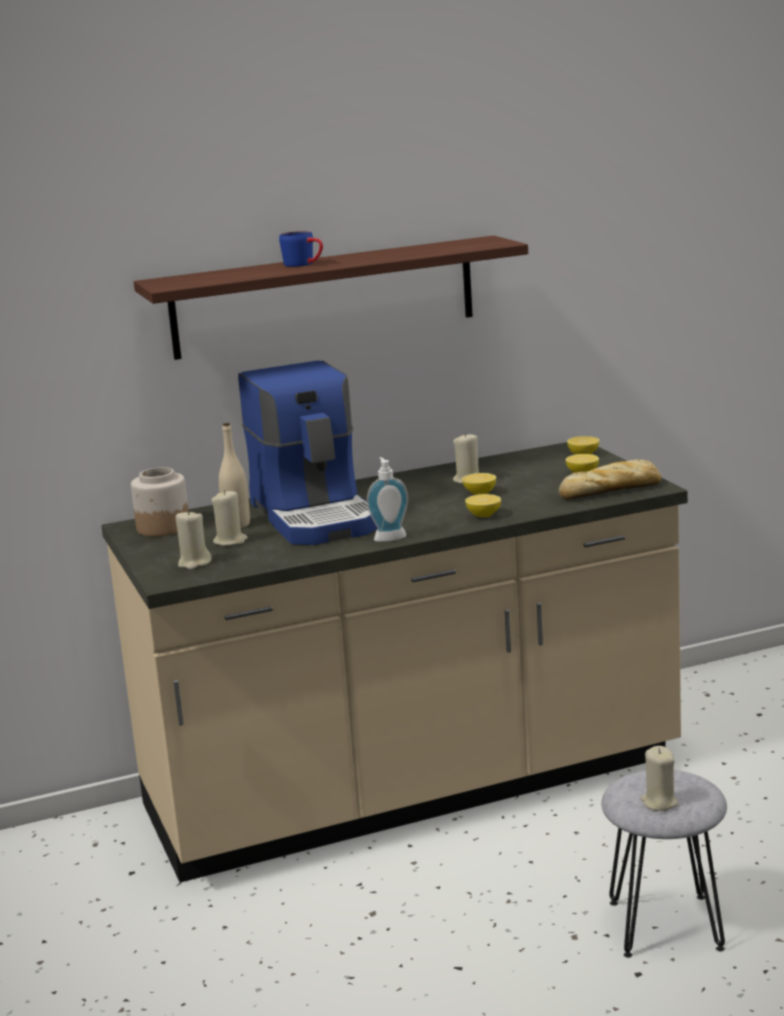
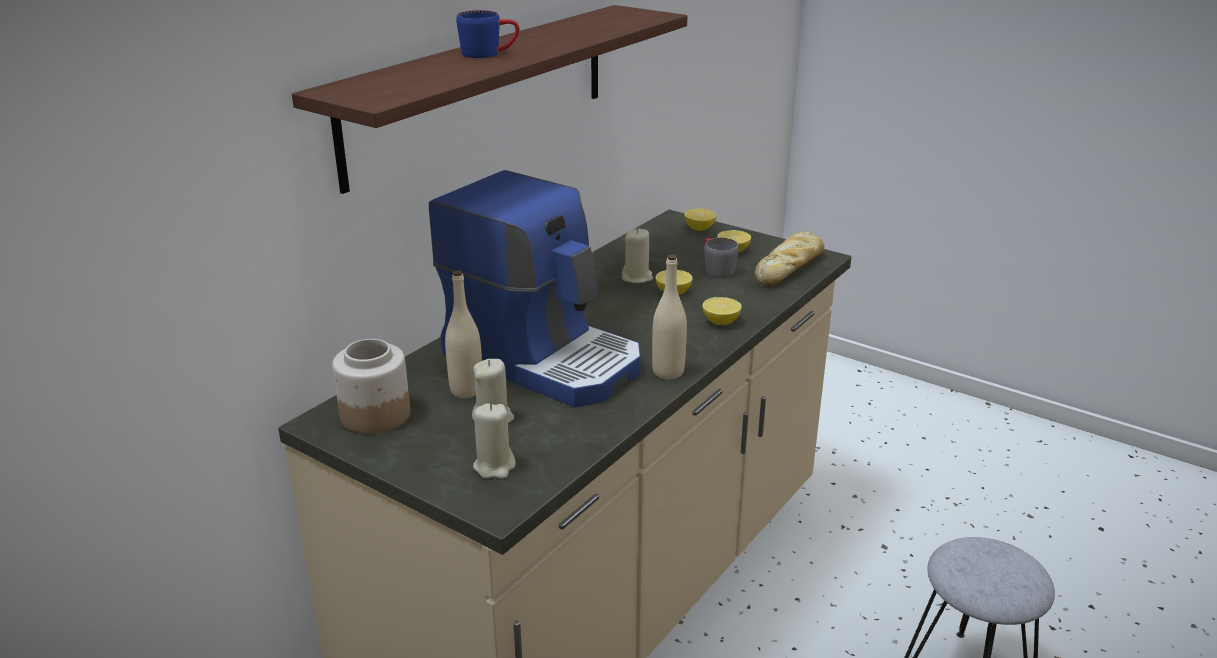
camera: 35 degrees left, 10 degrees up
soap dispenser [366,457,408,542] -> beige bottle [652,255,687,379]
beige candle [640,746,679,811] -> none
none -> grey mug [704,238,739,278]

